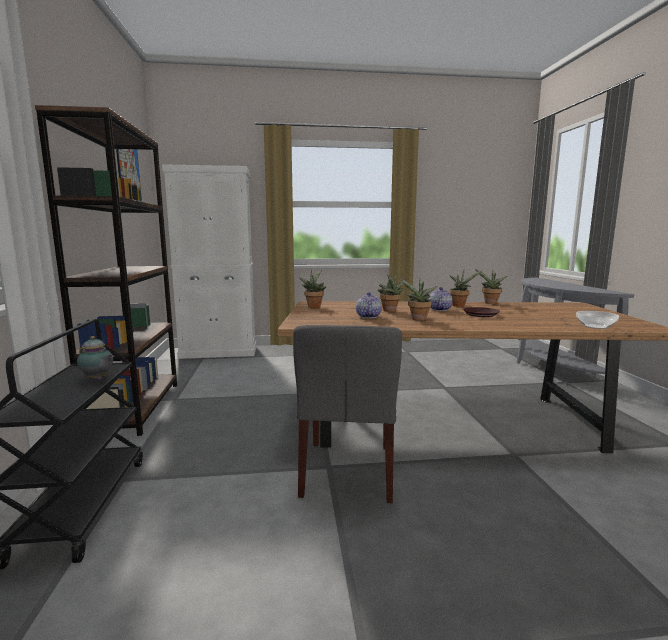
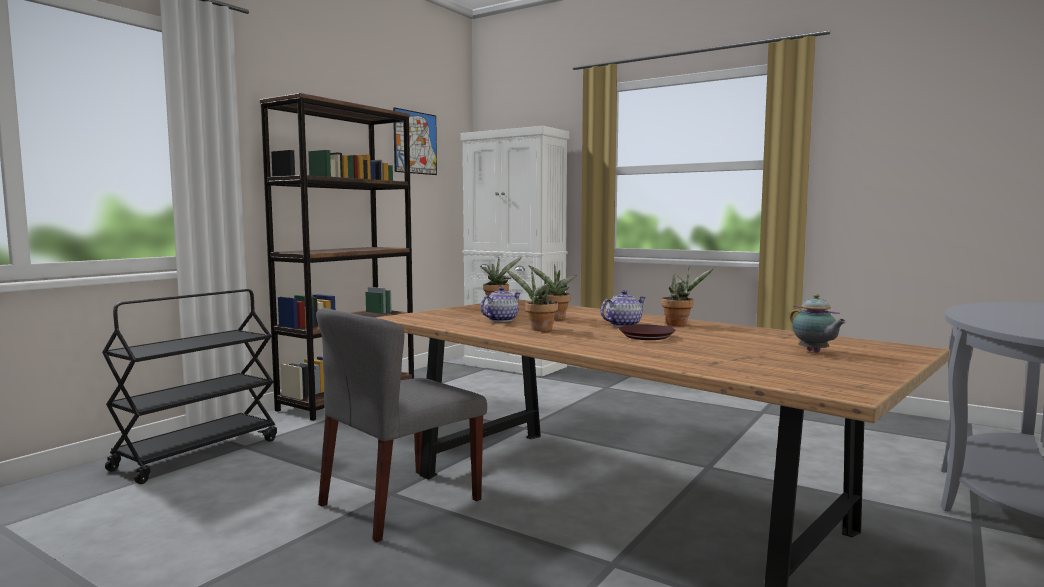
camera: 40 degrees right, 5 degrees down
teapot [77,336,113,380] -> teapot moved to [790,294,846,353]
potted plant [475,269,508,304] -> none
bowl [576,311,619,329] -> none

